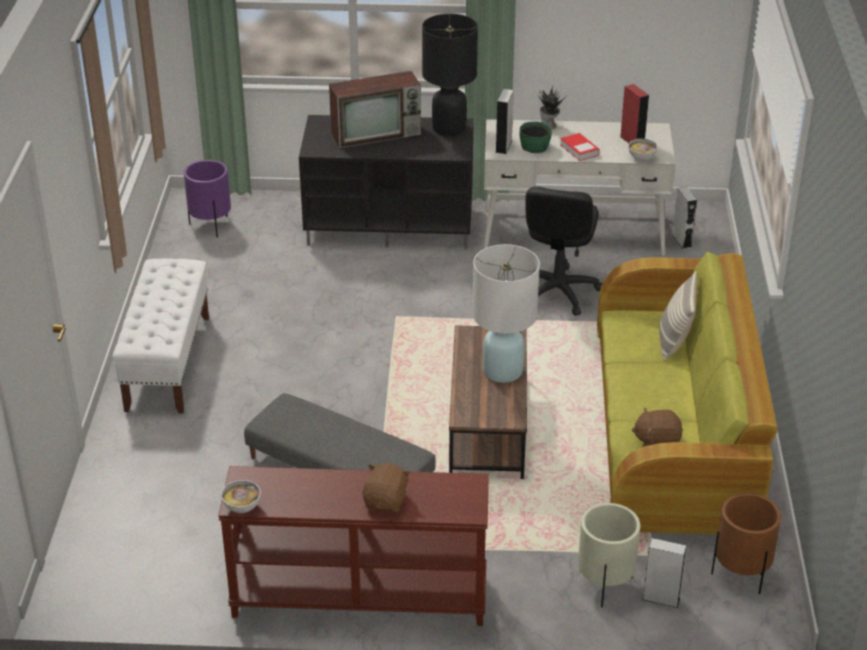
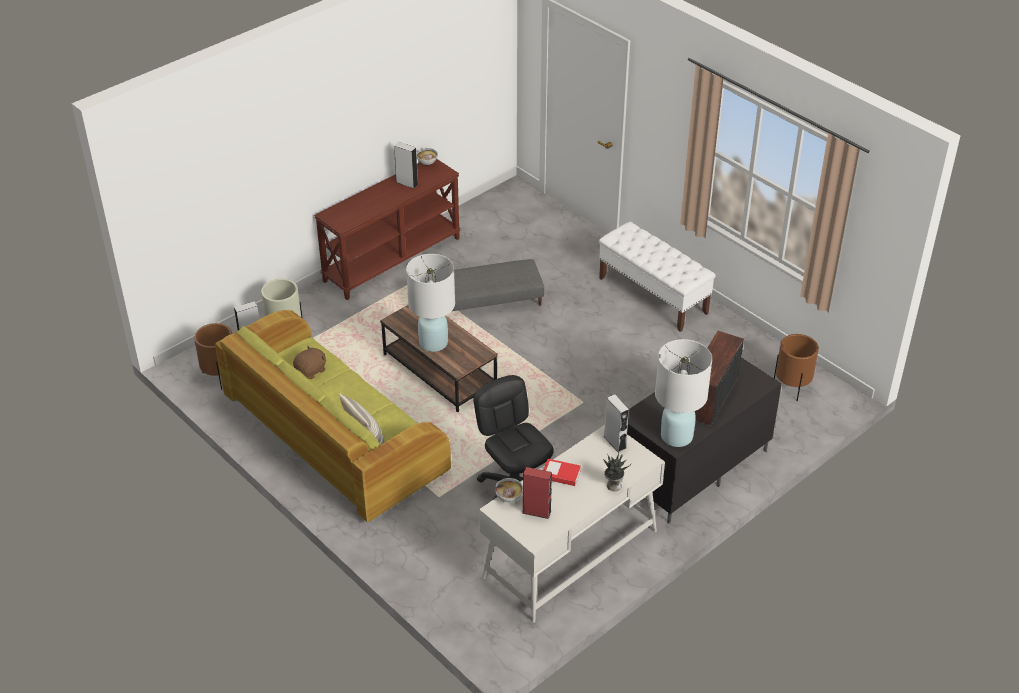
camera: 135 degrees right, 5 degrees up
purple planter [184,160,231,238] -> brown planter [774,334,819,401]
brown plush toy [363,463,411,513] -> none
black table lamp [422,14,478,136] -> white table lamp [655,339,712,447]
green bowl [520,121,552,153] -> none
grey speaker [672,187,697,249] -> grey speaker moved to [394,142,418,189]

